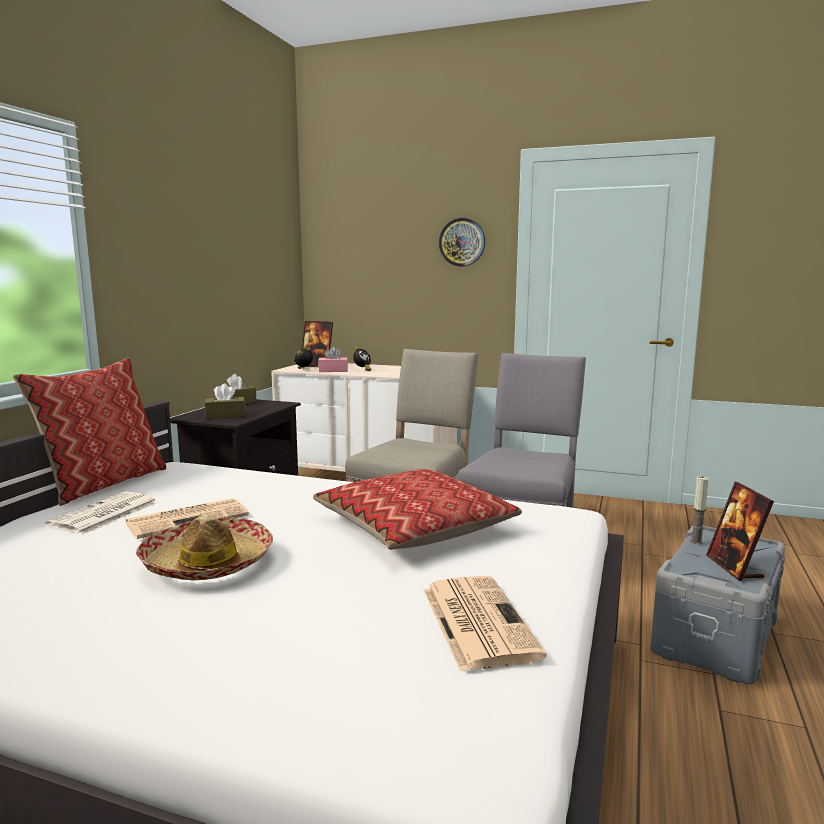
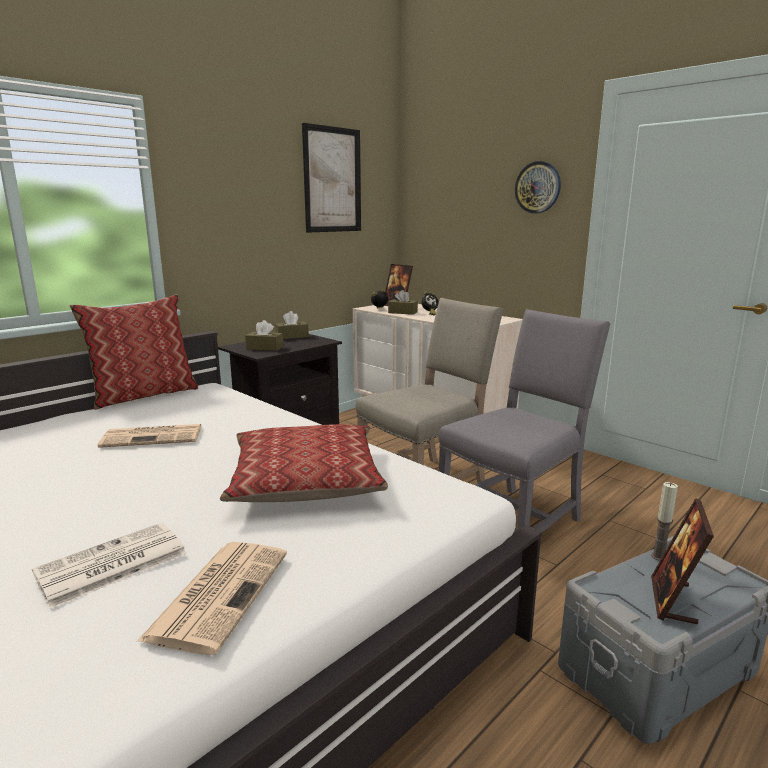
camera: 25 degrees right, 5 degrees up
newspaper [45,491,158,535] -> newspaper moved to [32,523,187,609]
hat [136,514,273,581] -> none
pink tissue box [318,347,348,372] -> brown tissue box [388,290,418,315]
none -> picture [302,123,361,233]

